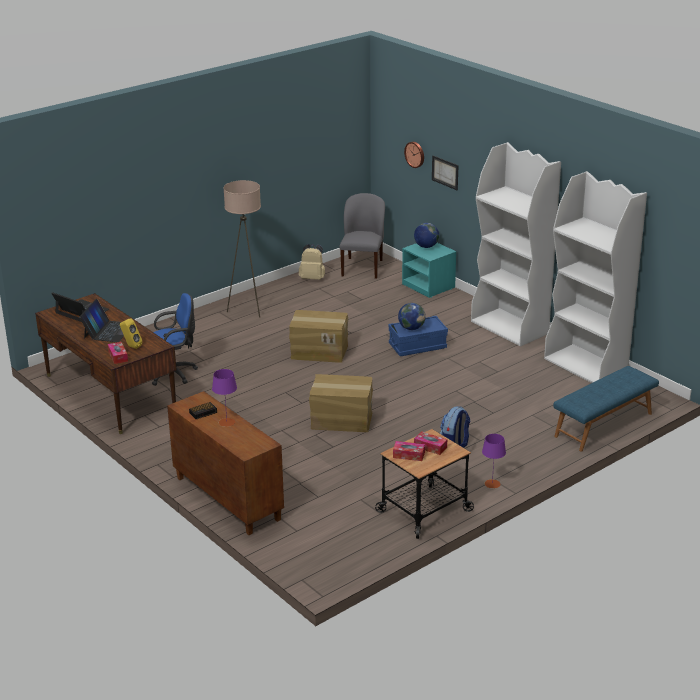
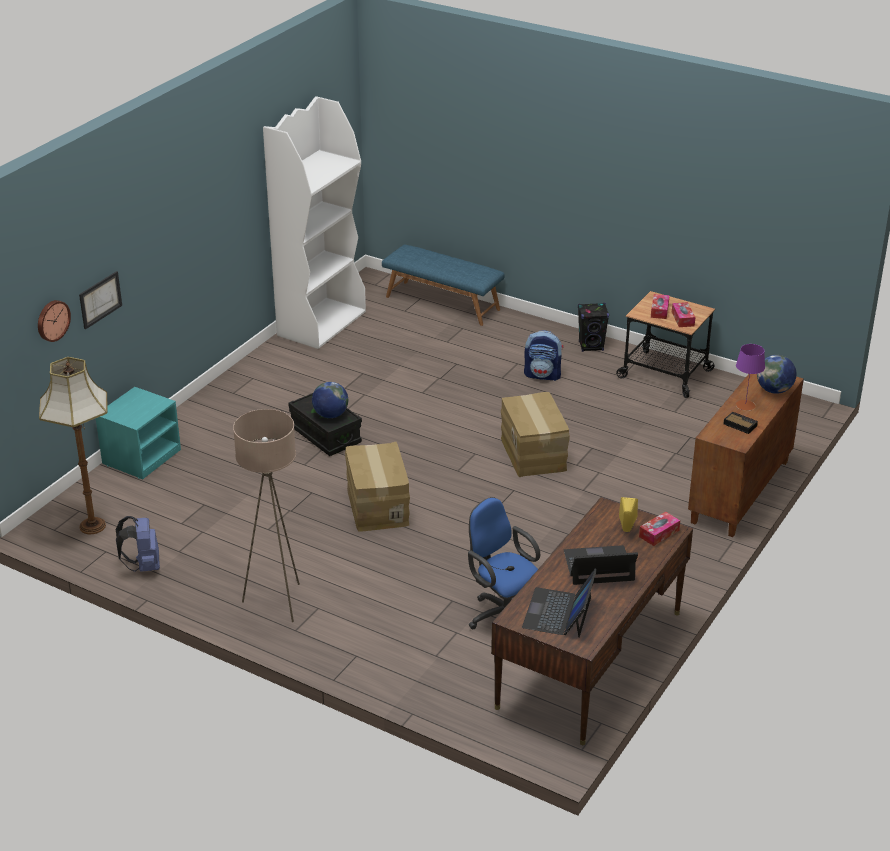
camera: 110 degrees left, 5 degrees up
beige backpack [299,244,325,280] -> blue backpack [116,516,160,572]
grey chair [339,193,385,279] -> floor lamp [39,357,107,534]
blue storage box [388,316,448,356] -> black storage box [288,393,362,456]
globe [414,223,439,248] -> globe moved to [757,355,796,394]
white bookcase [471,142,561,347] -> none
purple table lamp [482,434,506,489] -> black speaker [578,303,609,352]

